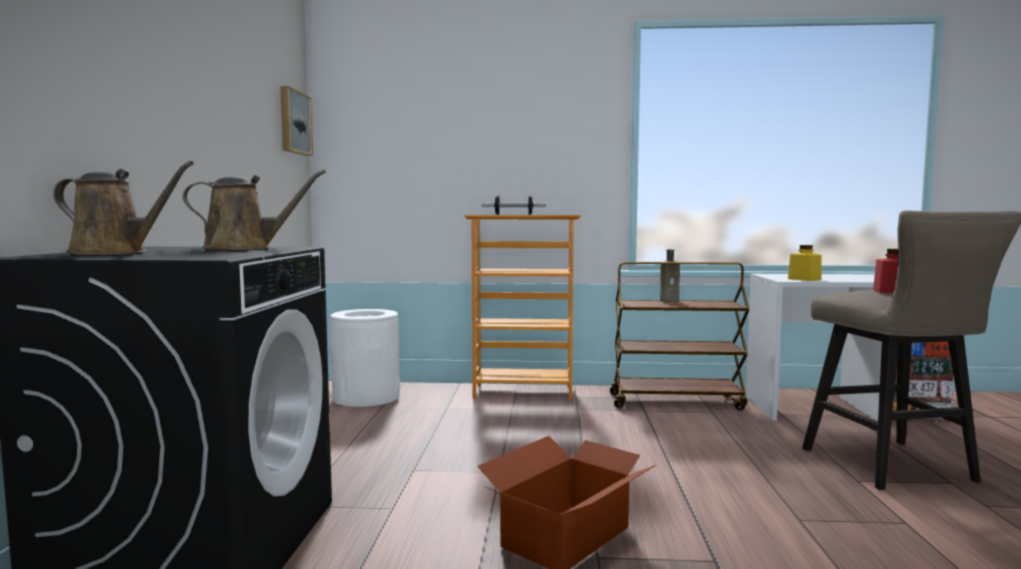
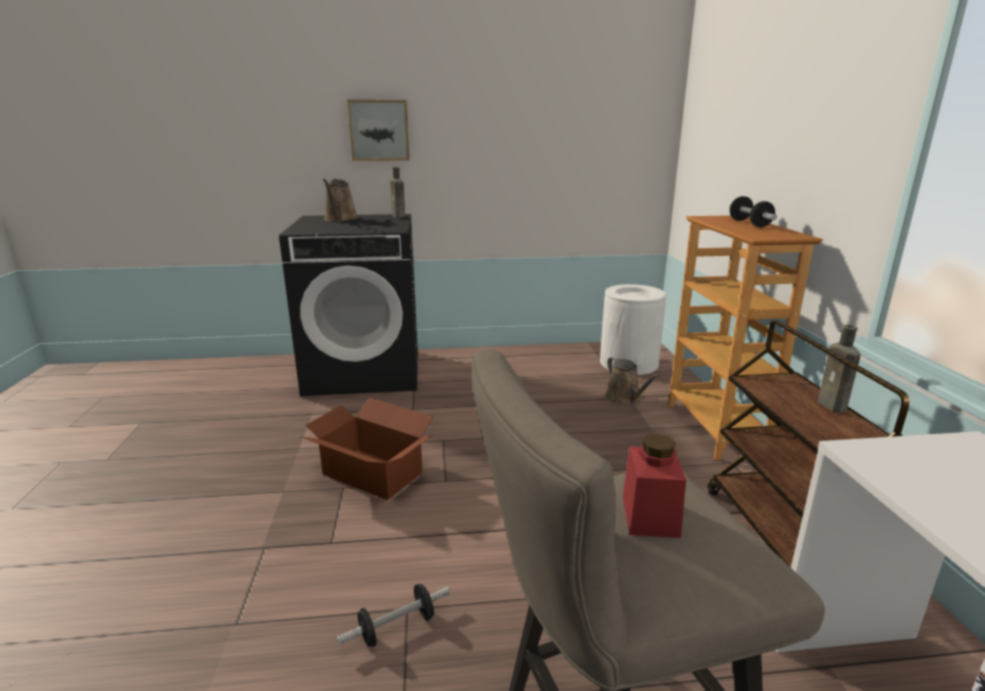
camera: 80 degrees right, 15 degrees up
brown watering can [183,169,326,250] -> brown watering can moved to [605,356,660,405]
picture [280,86,313,156] -> picture moved to [347,100,409,161]
yellow jar [788,245,822,281] -> none
none -> dumbbell [336,584,450,647]
none -> brown bottle [390,167,405,218]

